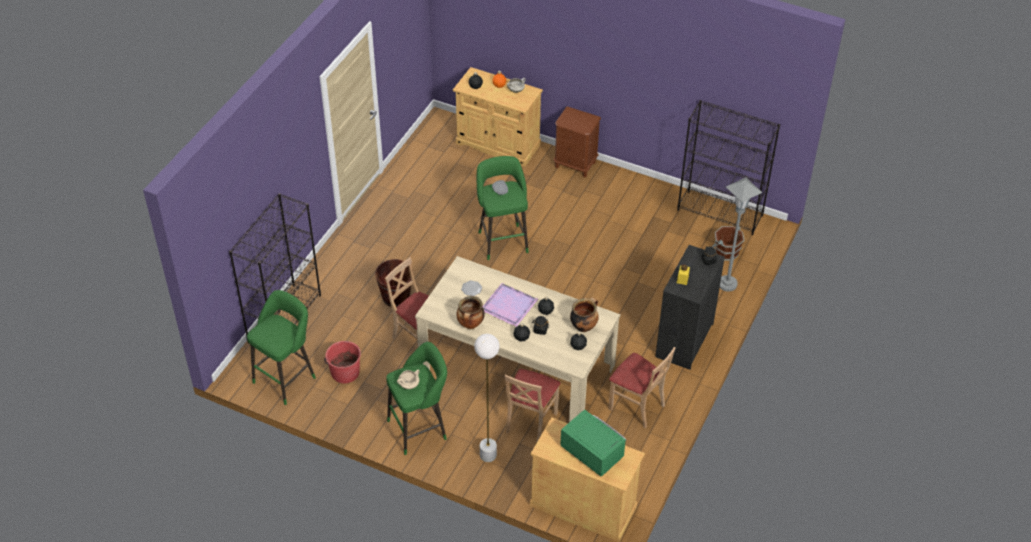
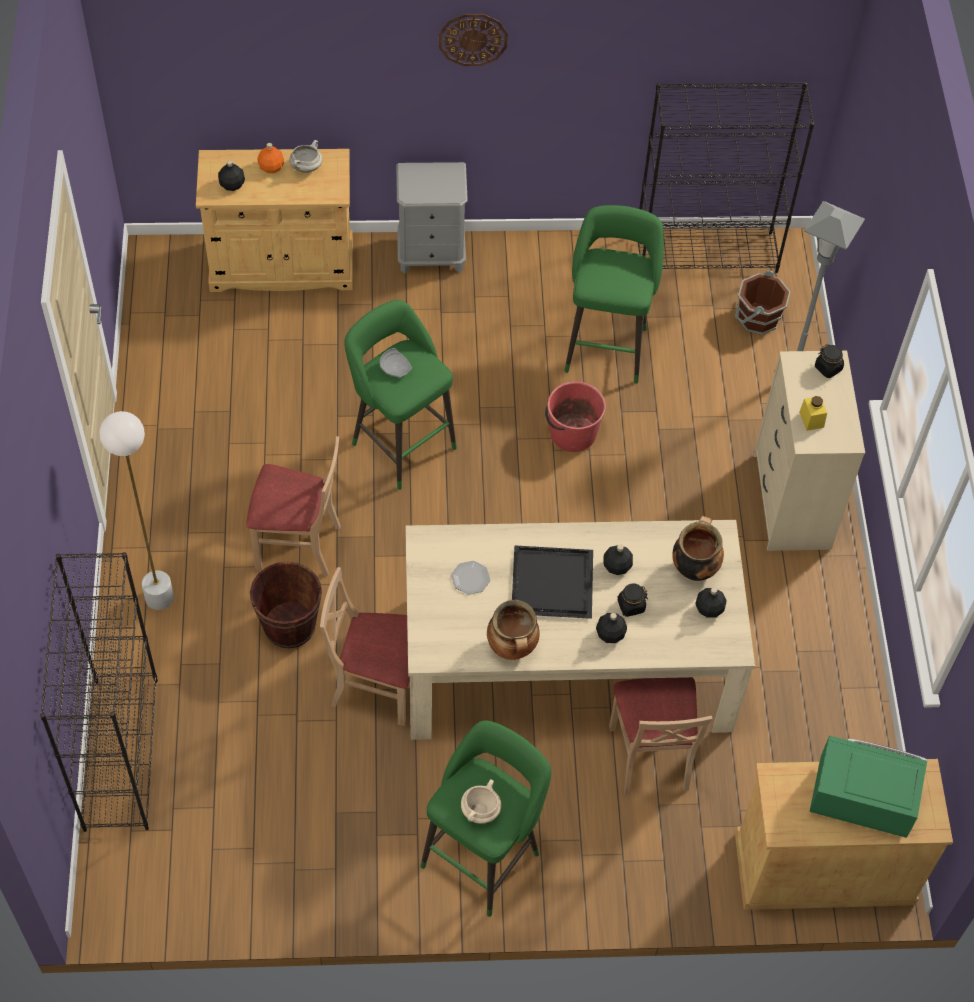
camera: 30 degrees left, 10 degrees up
green stool [247,290,316,405] -> green stool moved to [564,205,664,383]
red bucket [324,341,361,383] -> red bucket moved to [545,381,606,452]
white floor lamp [474,334,500,462] -> white floor lamp moved to [99,411,174,610]
purple tray [483,283,538,327] -> black tray [512,545,593,619]
brown nightstand [553,106,601,177] -> grey nightstand [396,162,468,273]
beige chair [608,347,675,428] -> beige chair moved to [246,436,341,576]
black dresser [655,245,725,370] -> beige dresser [754,351,865,551]
none -> wall clock [439,14,508,66]

